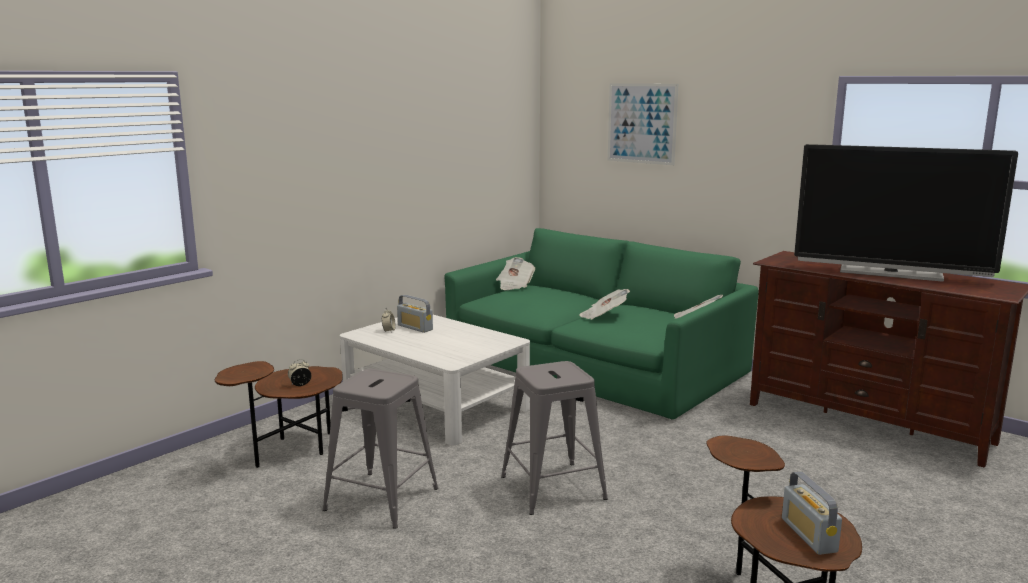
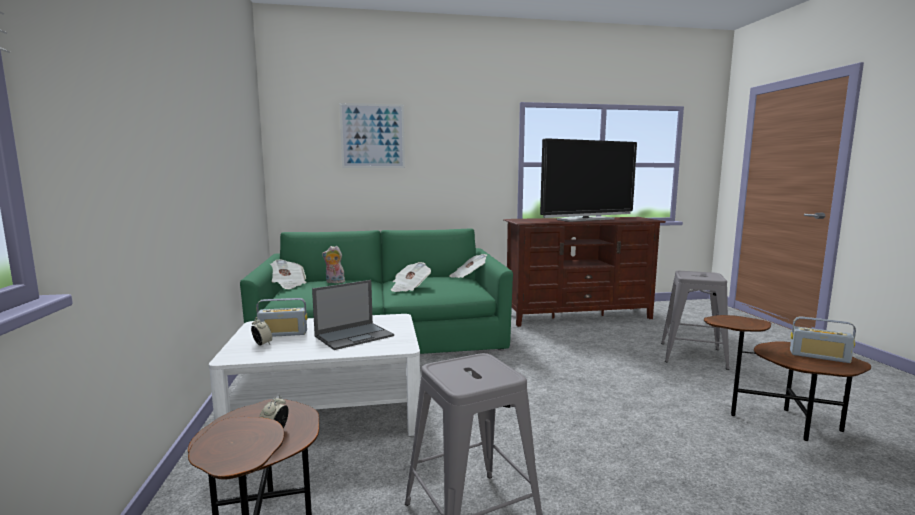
camera: 50 degrees left, 5 degrees down
grey stool [501,361,608,515] -> grey stool moved to [661,271,729,370]
none -> laptop [312,280,394,350]
none -> plush toy [322,246,345,283]

